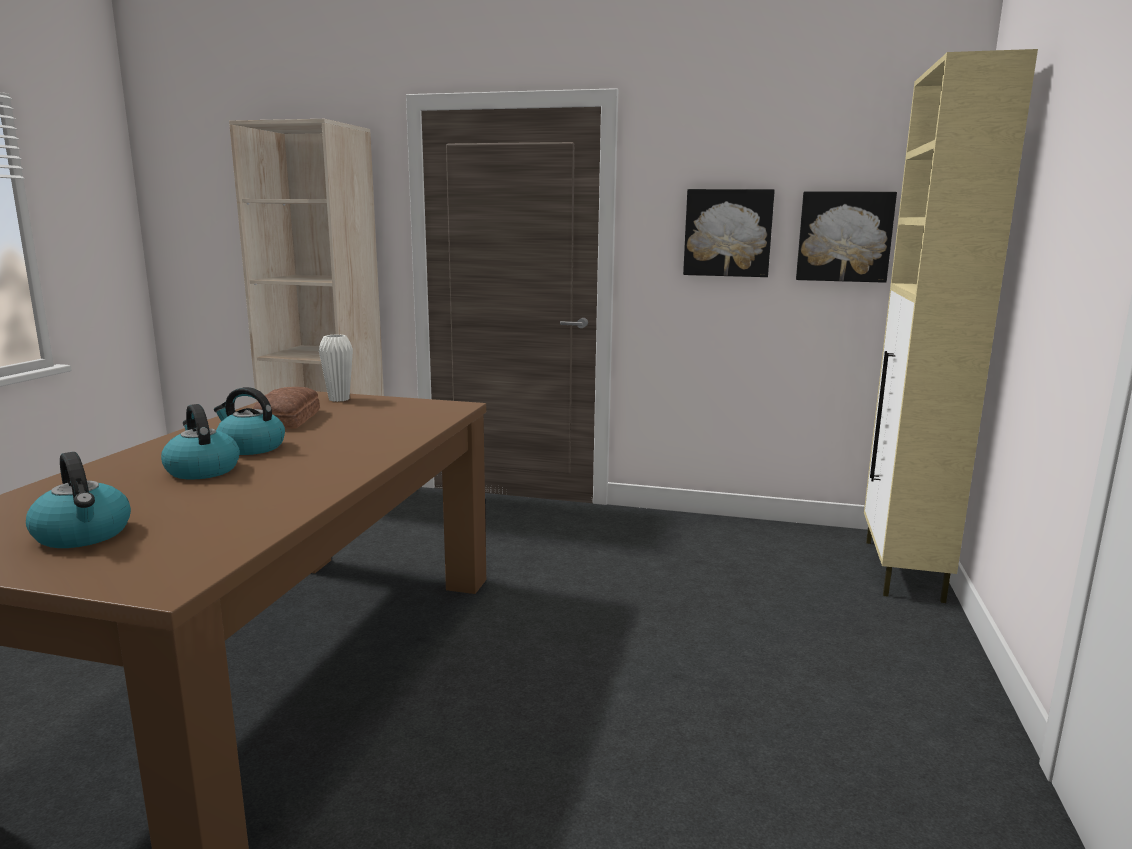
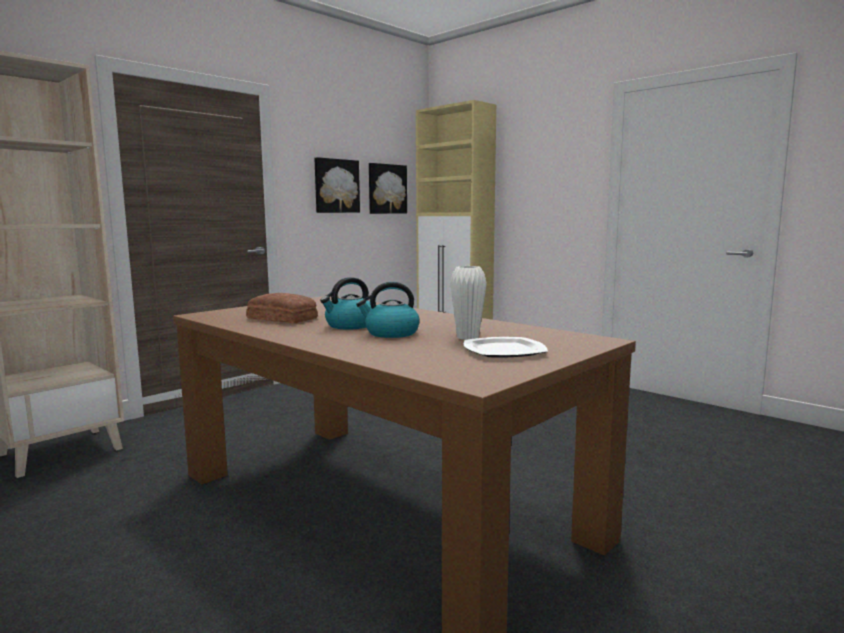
camera: 60 degrees left, 5 degrees down
kettle [26,452,131,548] -> plate [464,337,548,358]
white vase [319,334,353,402] -> white vase moved to [450,266,487,340]

